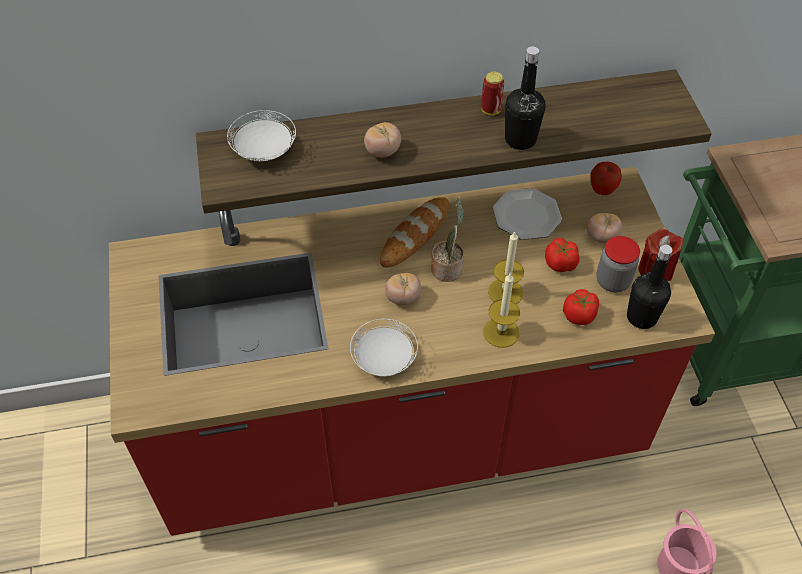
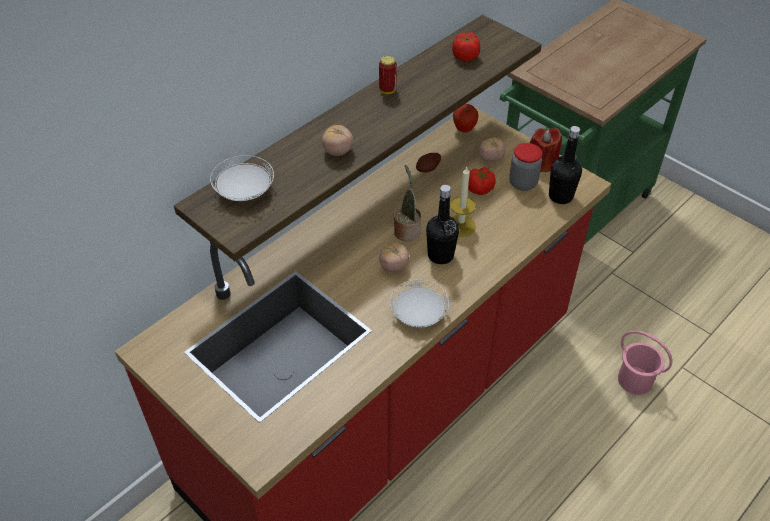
camera: 35 degrees left, 5 degrees down
bread [380,197,449,268] -> none
candle [483,273,520,348] -> none
plate [493,188,562,240] -> potato [416,153,441,173]
black bottle [505,47,545,150] -> black bottle moved to [426,185,459,264]
tomato [563,289,599,325] -> tomato moved to [452,32,480,62]

